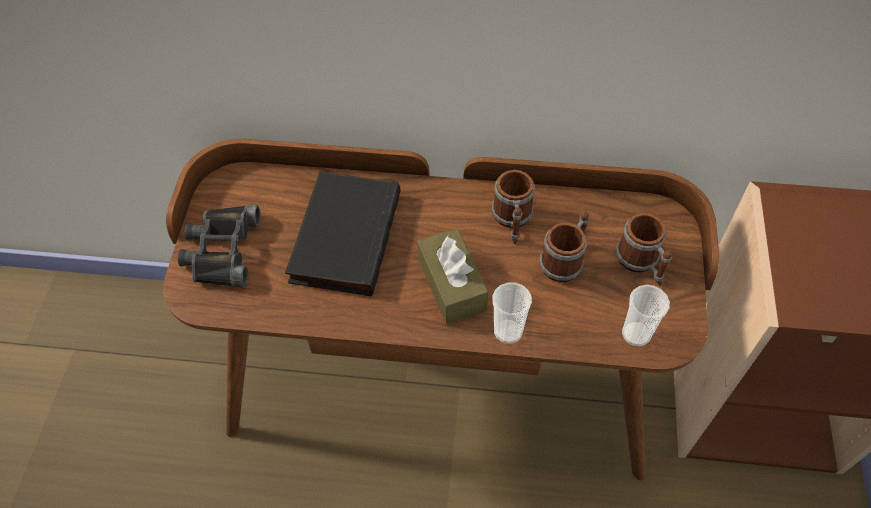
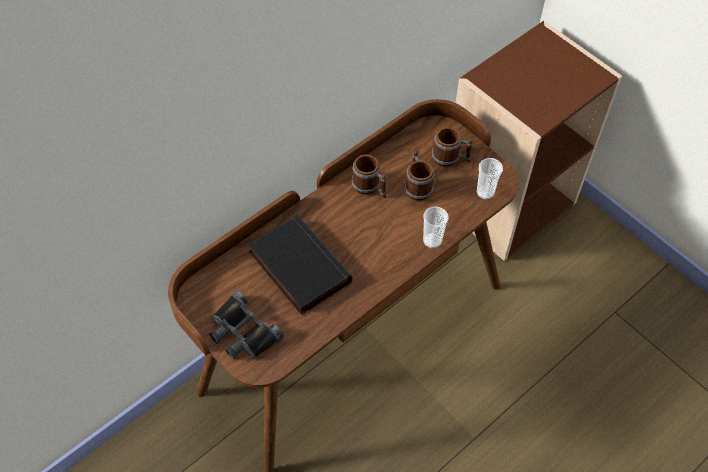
camera: 50 degrees left, 0 degrees up
brown tissue box [417,228,489,324] -> none

